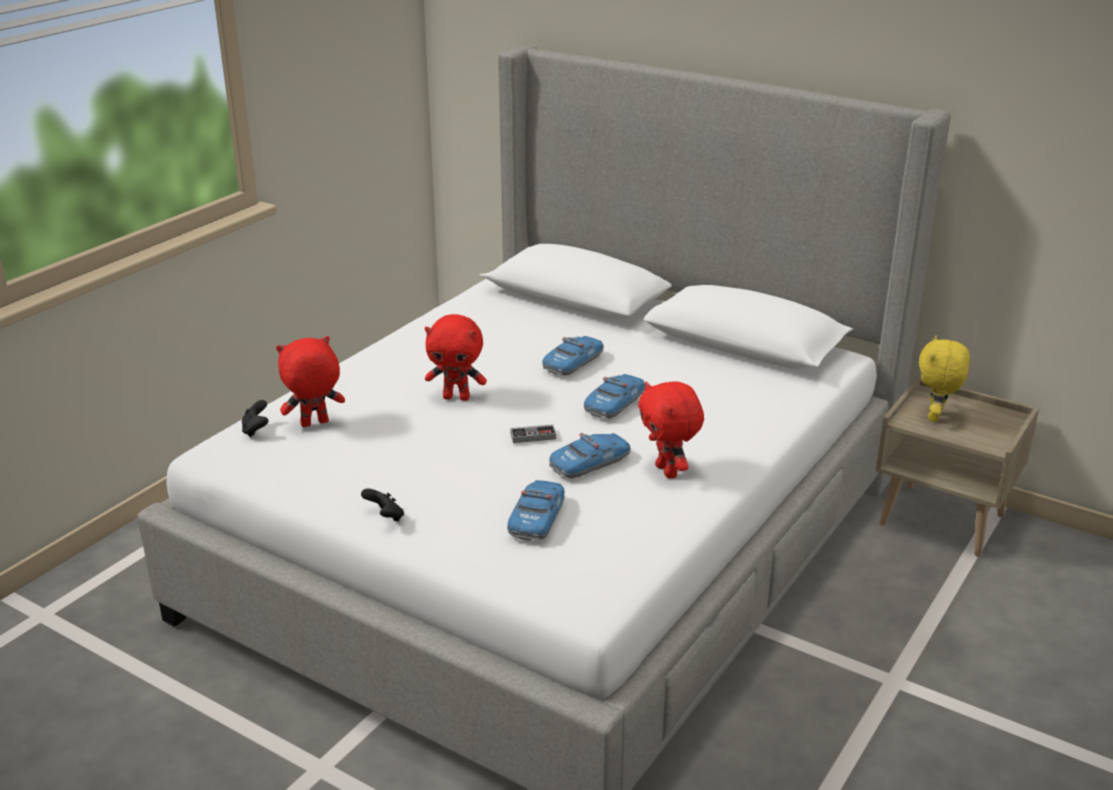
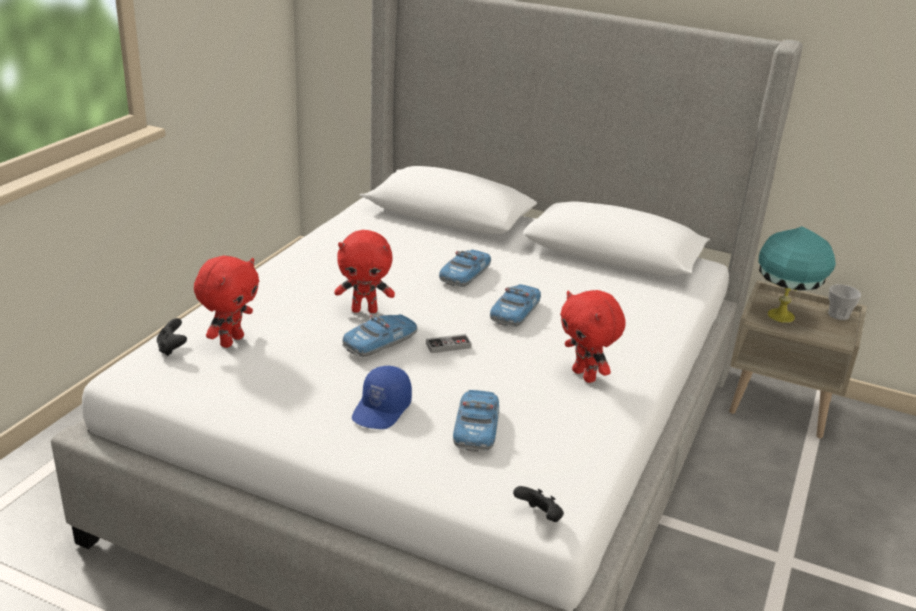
camera: 10 degrees left, 0 degrees up
red plush toy [276,336,345,427] -> red plush toy turned 150 degrees clockwise [194,256,259,348]
black game controller [361,489,404,522] -> black game controller moved to [513,486,564,522]
toy car [549,433,631,478] -> toy car moved to [342,314,417,357]
yellow plush toy [919,335,970,422] -> turquoise table lamp [758,226,836,323]
none -> blue cap [352,366,412,429]
none -> cup [828,284,861,320]

